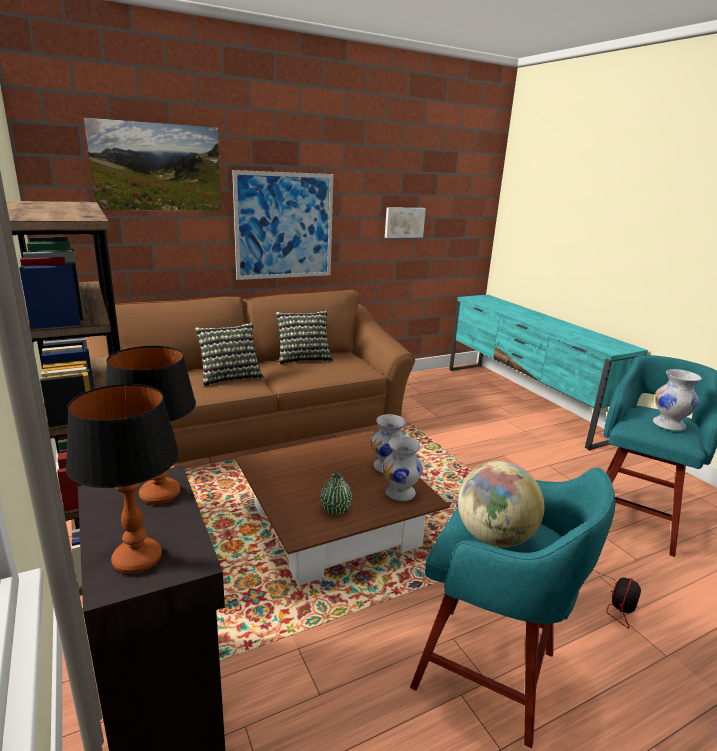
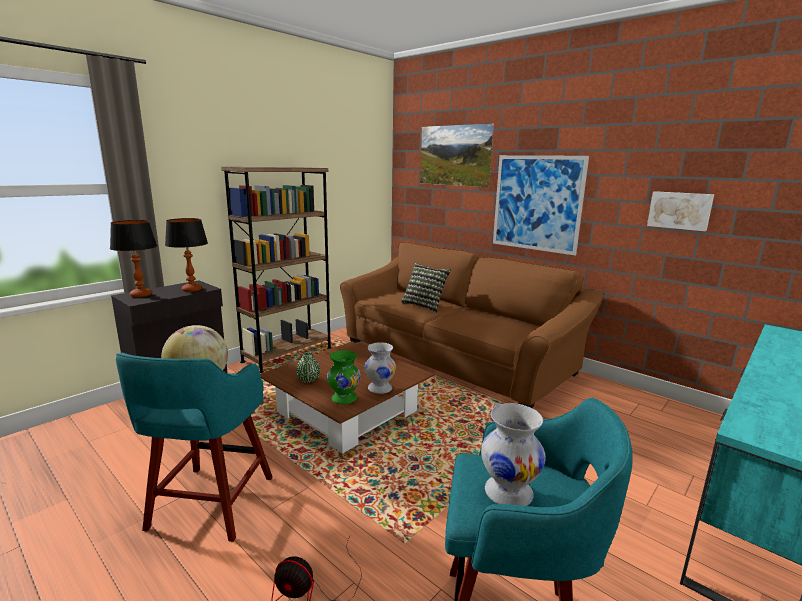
camera: 70 degrees right, 5 degrees down
pillow [276,310,333,365] -> none
white vase [383,436,423,501] -> green vase [327,350,361,404]

